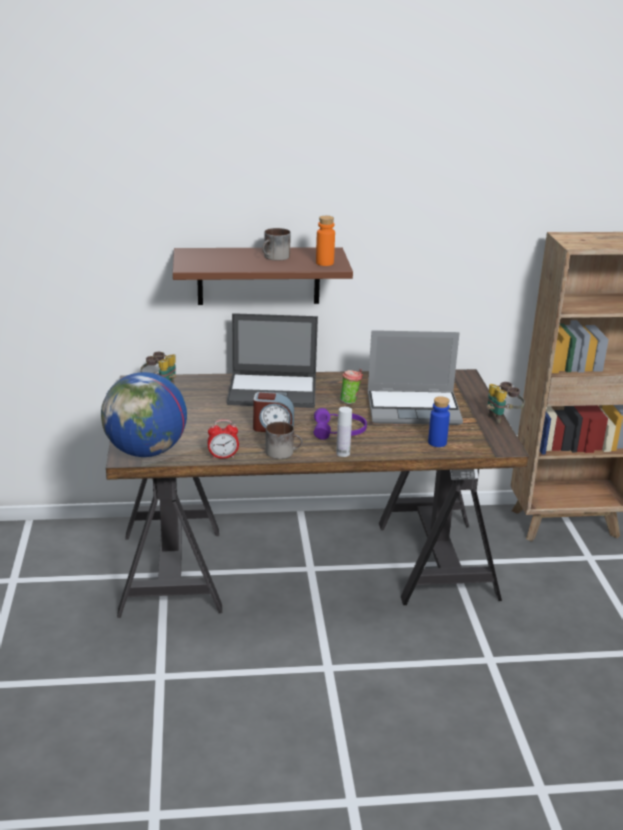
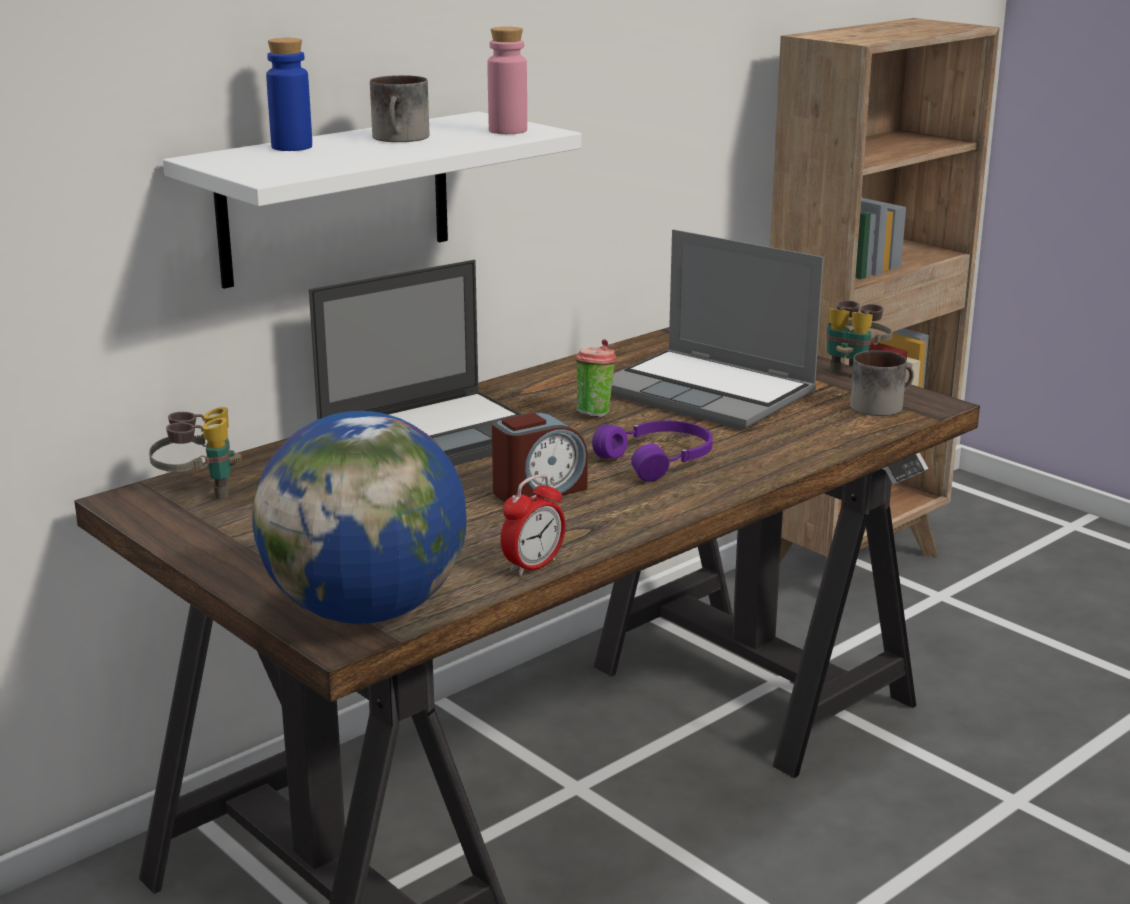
camera: 35 degrees left, 5 degrees down
brown shelf [173,247,353,305] -> white shelf [163,111,581,289]
mug [265,422,303,459] -> mug moved to [850,350,914,416]
orange bottle [316,216,335,266] -> pink bottle [488,27,527,134]
white bottle [336,407,352,457] -> none
laptop [368,330,463,425] -> laptop turned 75 degrees clockwise [611,229,824,430]
blue bottle [428,396,450,447] -> blue bottle moved to [266,38,312,151]

